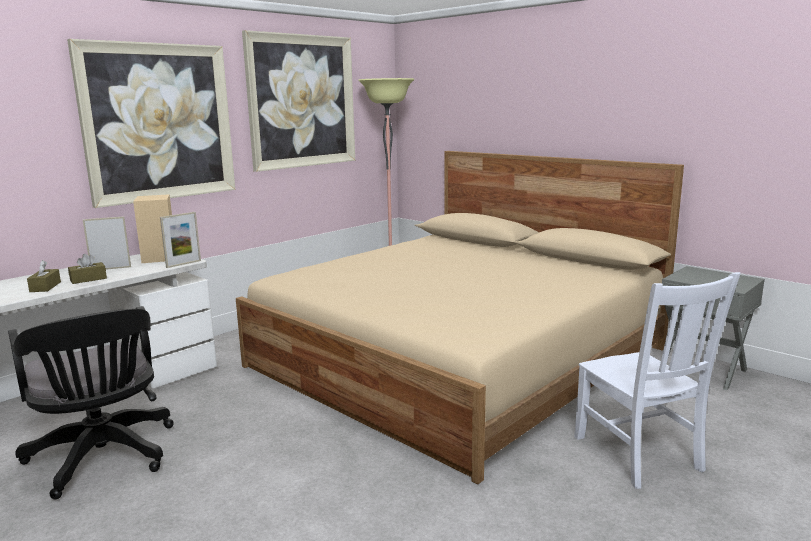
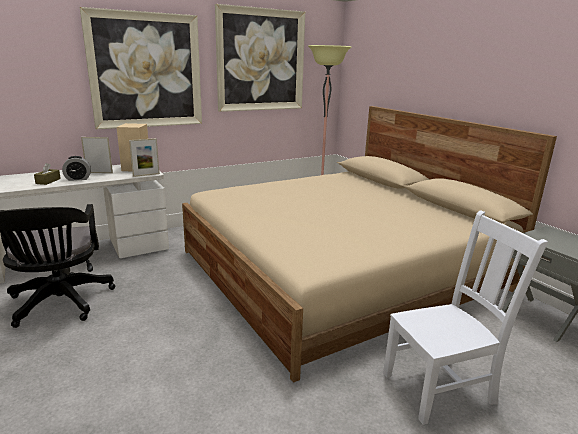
camera: 15 degrees right, 5 degrees up
brown tissue box [68,254,107,284] -> alarm clock [62,156,91,181]
white chair [574,272,741,489] -> white chair turned 105 degrees counterclockwise [383,210,548,425]

